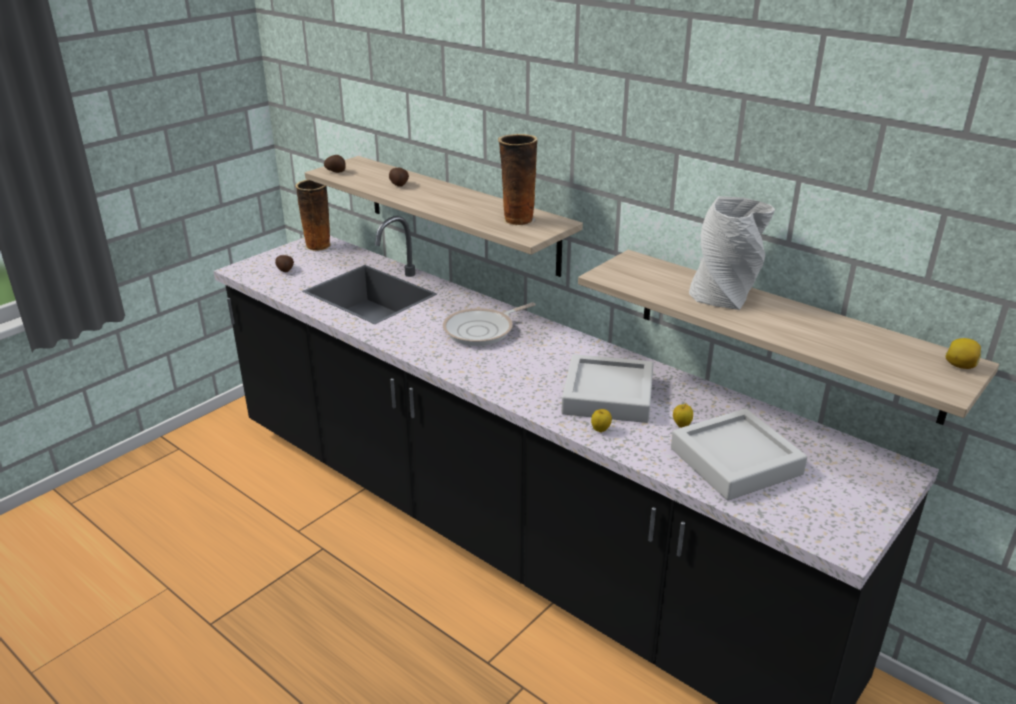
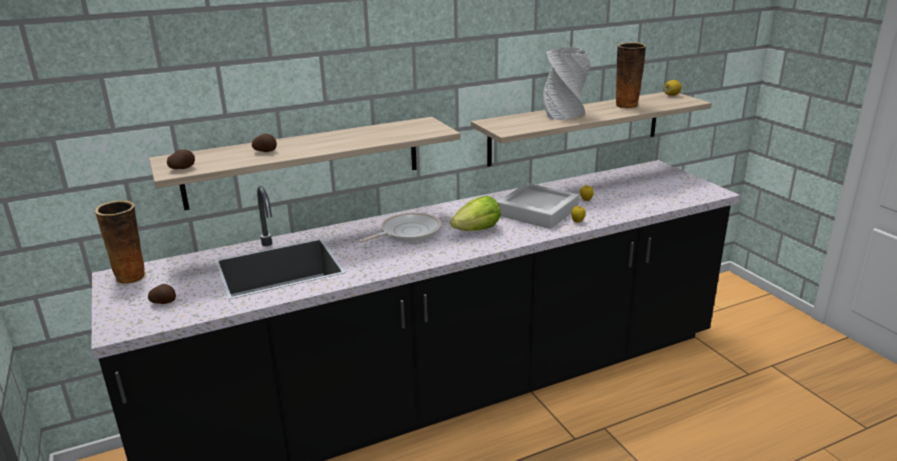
camera: 65 degrees left, 5 degrees down
frying pan [443,302,536,346] -> frying pan turned 120 degrees counterclockwise [359,212,441,243]
vase [498,134,538,226] -> vase moved to [614,42,646,109]
grey tray [671,409,807,501] -> none
none -> lettuce [451,196,501,231]

